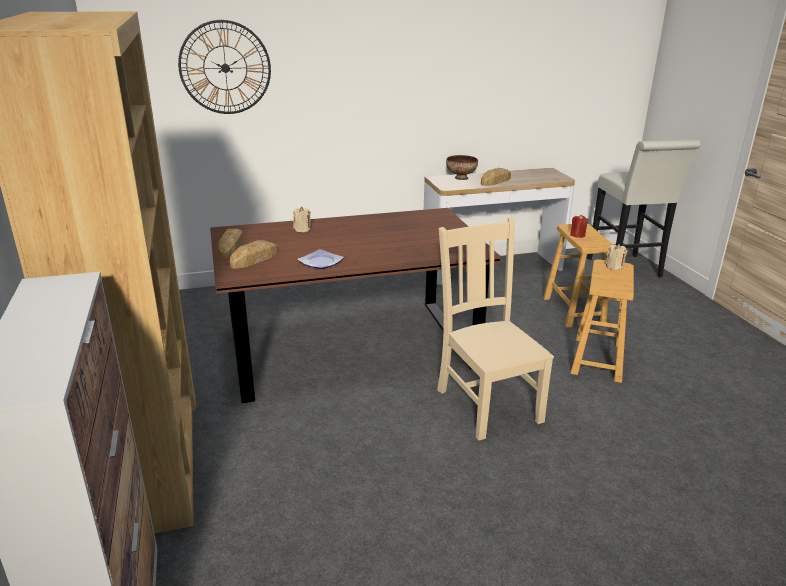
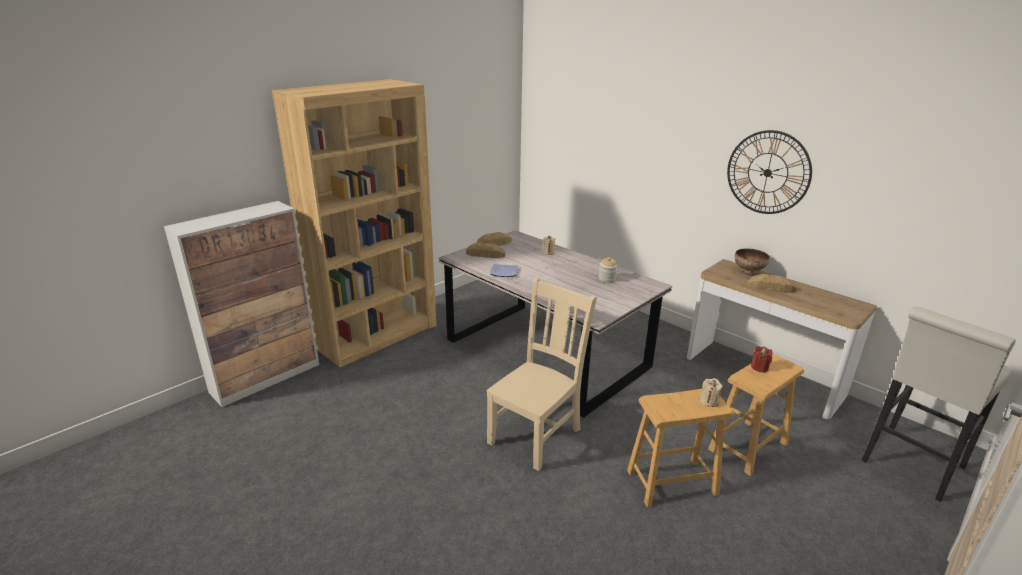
camera: 60 degrees right, 0 degrees up
wall clock [178,20,271,114] -> wall clock moved to [727,130,812,214]
brown dining table [210,208,501,403] -> grey dining table [439,230,672,418]
none -> jar [598,257,618,283]

